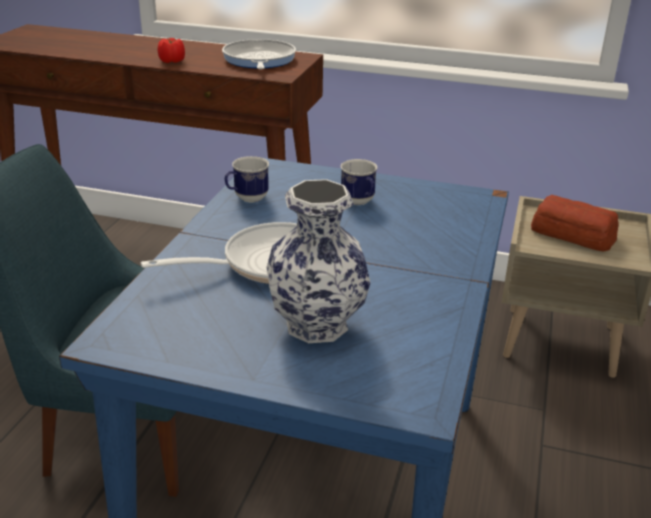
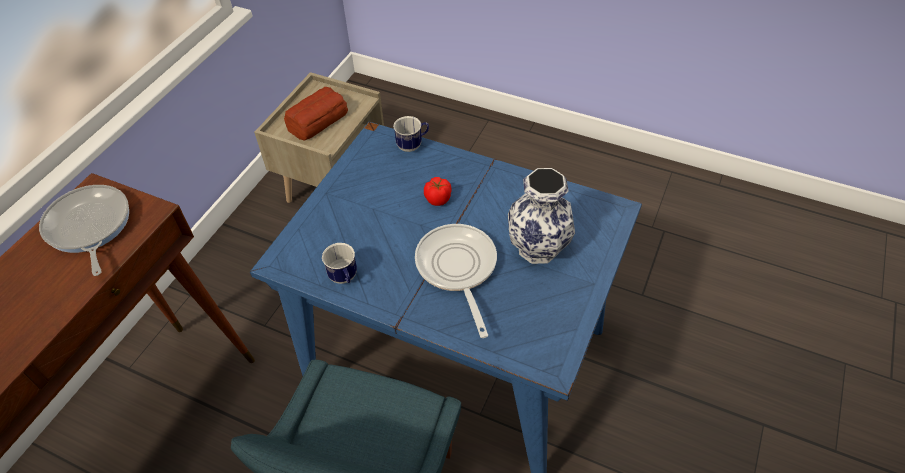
camera: 80 degrees left, 20 degrees up
tomato [158,38,185,63] -> tomato moved to [424,177,452,206]
frying pan [222,39,296,69] -> frying pan turned 60 degrees clockwise [39,185,129,276]
mug [341,159,378,205] -> mug moved to [393,116,429,152]

